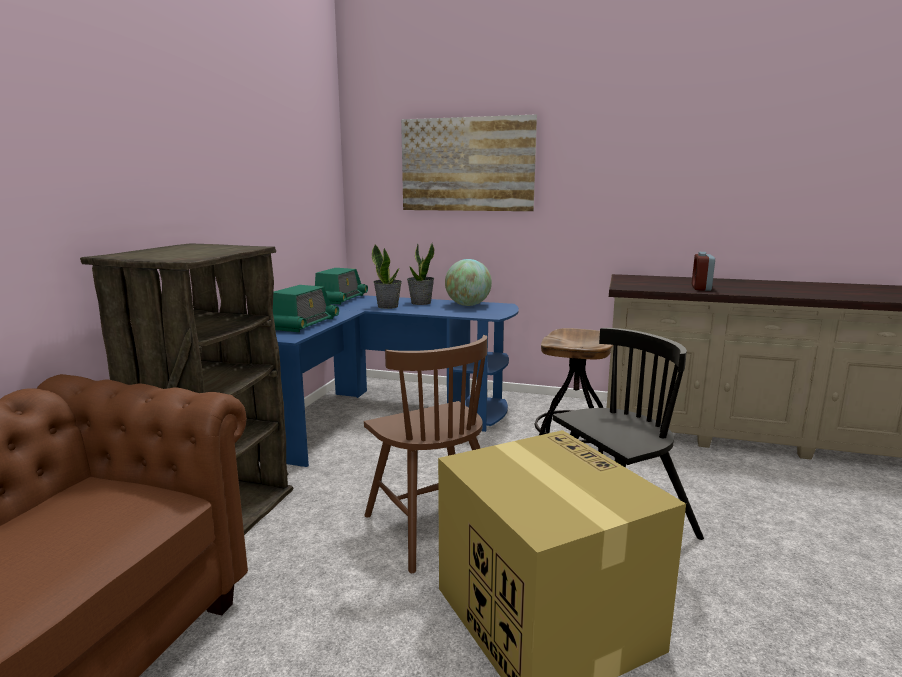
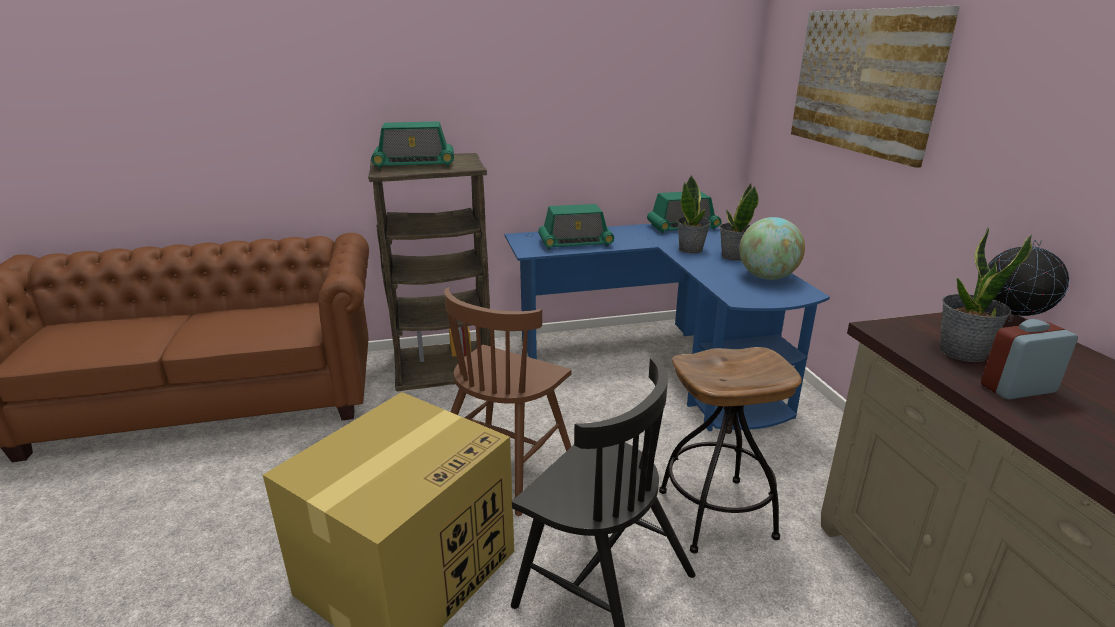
camera: 60 degrees right, 10 degrees up
none -> radio [371,121,454,169]
none -> potted plant [939,227,1032,362]
none -> globe [988,240,1069,322]

